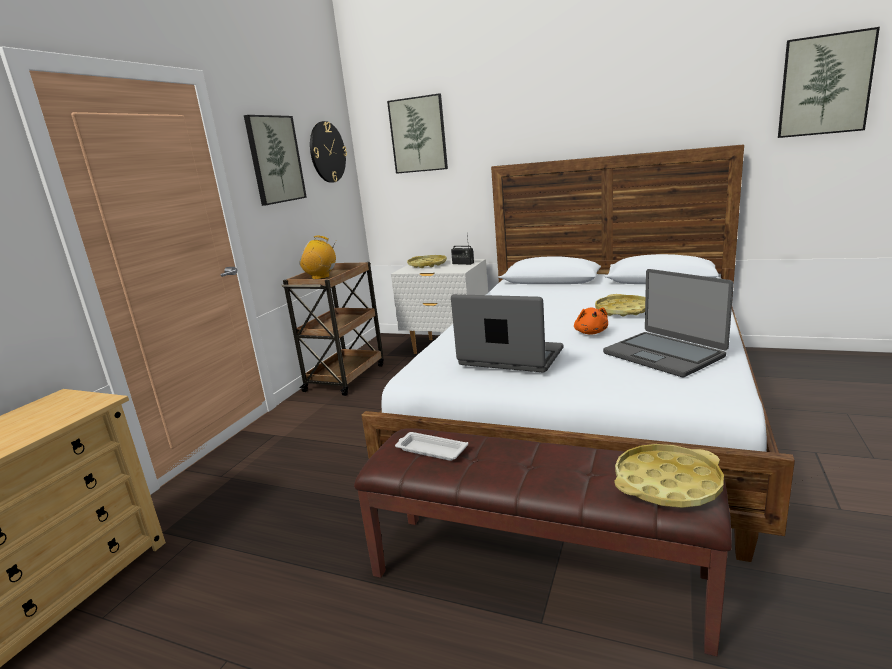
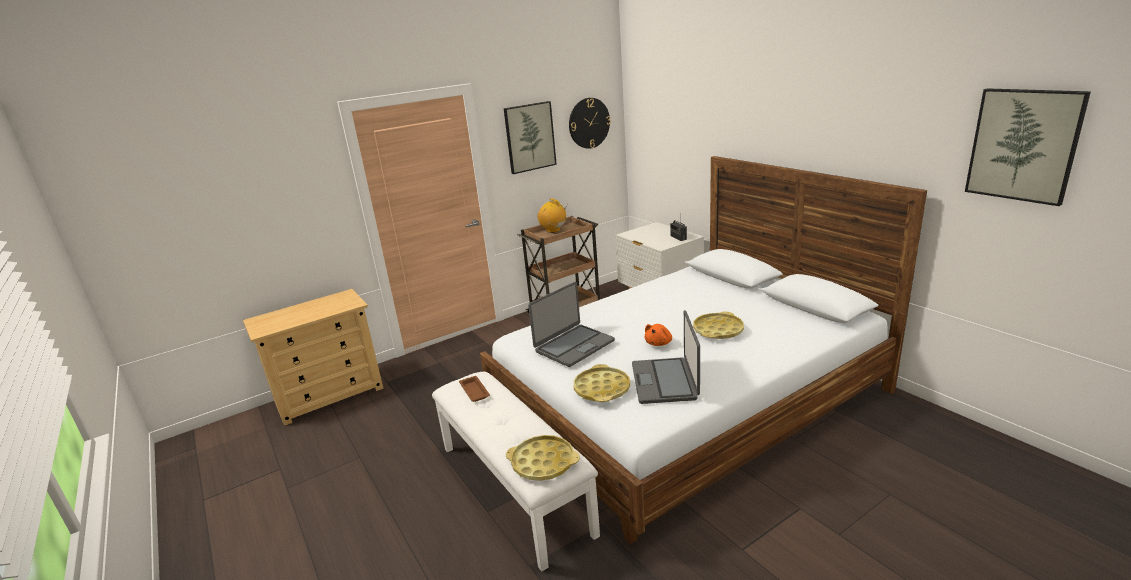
camera: 35 degrees right, 5 degrees up
brown bench [354,429,732,656] -> white bench [432,372,600,571]
picture [387,93,448,174] -> none
white tray [395,432,468,461] -> brown tray [459,376,490,402]
yellow tray [407,255,447,268] -> yellow tray moved to [574,364,630,402]
laptop [451,294,563,372] -> laptop turned 75 degrees clockwise [528,282,615,367]

